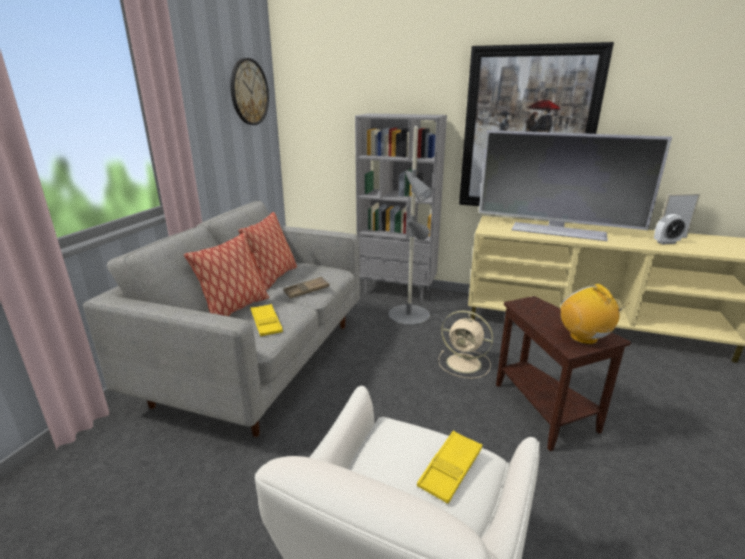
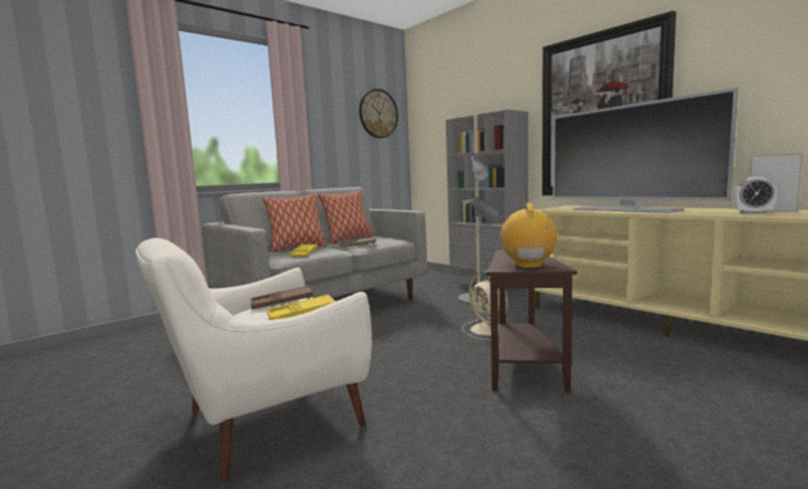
camera: 30 degrees right, 15 degrees down
none -> brown tray [251,286,313,309]

